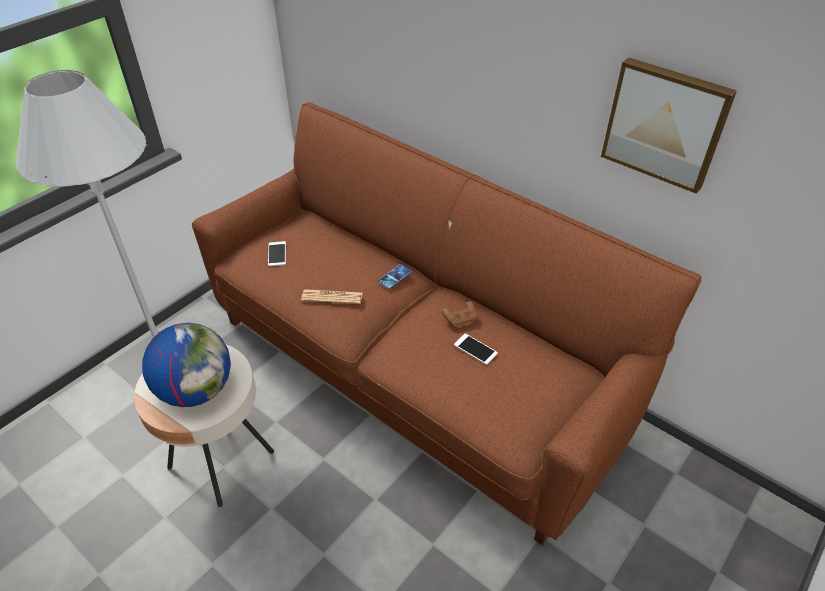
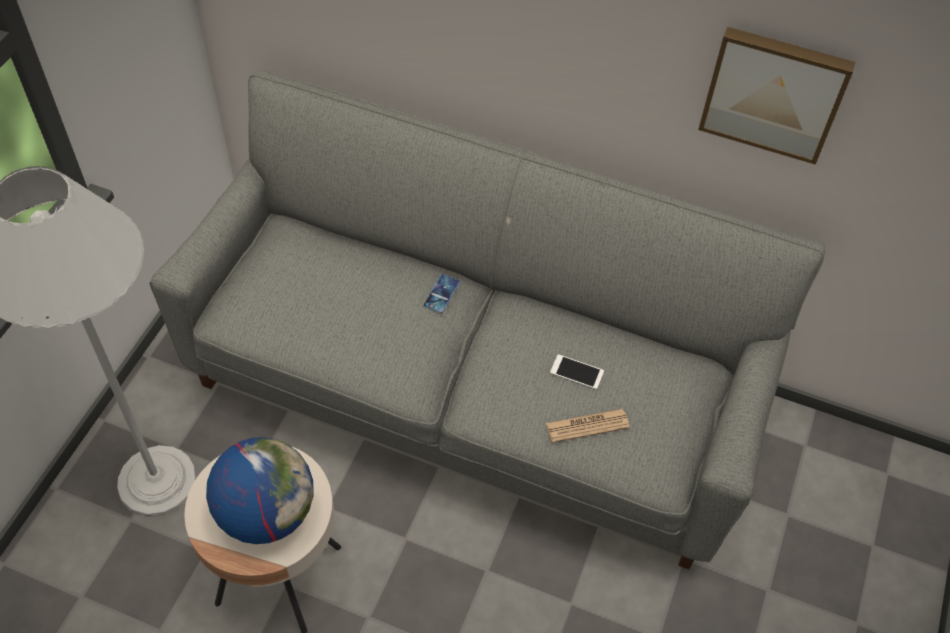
camera: 20 degrees left, 10 degrees up
brown sofa [192,102,701,546] -> grey sofa [149,70,825,569]
phone [268,241,286,266] -> none
newspaper [301,289,363,304] -> newspaper moved to [546,409,630,443]
brown game controller [442,301,477,327] -> none

